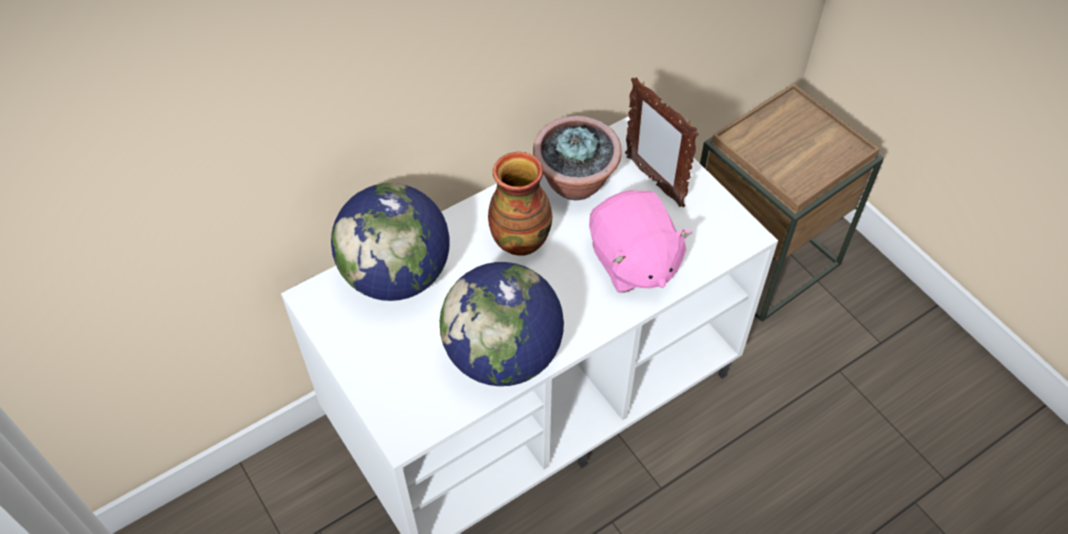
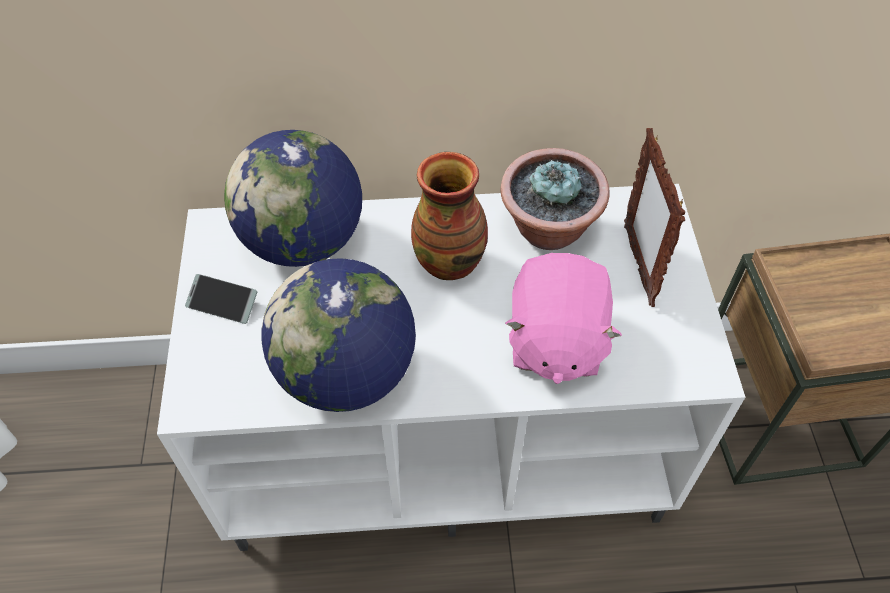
camera: 30 degrees right, 0 degrees up
none -> phone [185,274,257,324]

